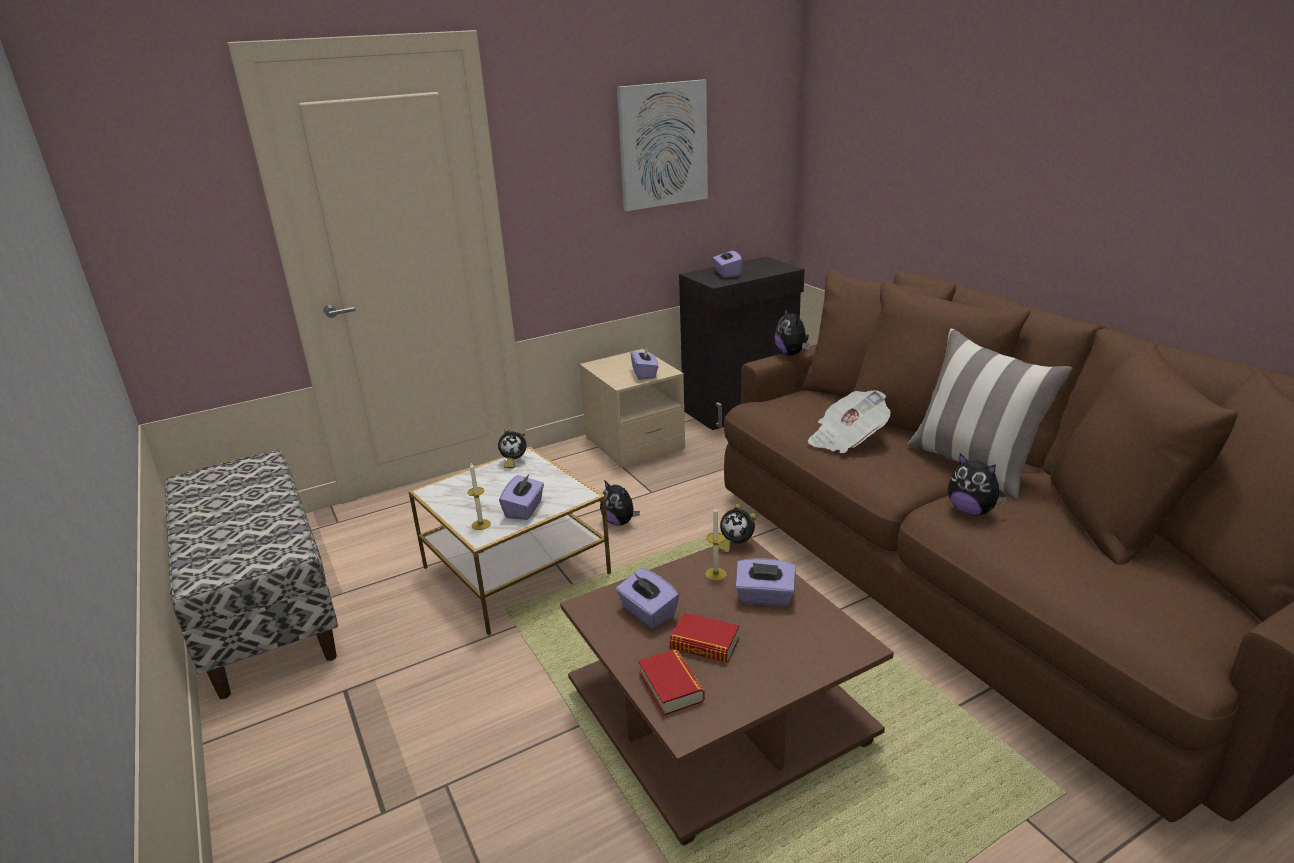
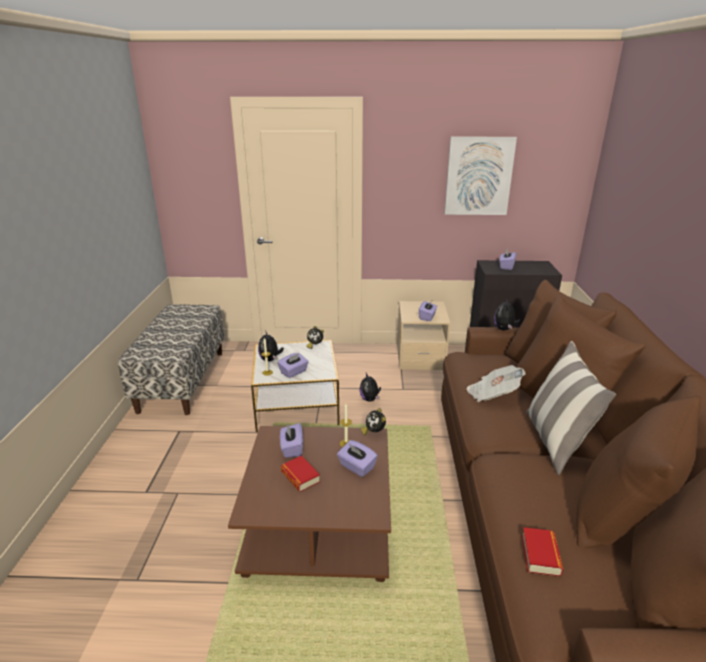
camera: 30 degrees right, 0 degrees up
book [638,649,705,716] -> book moved to [522,527,563,576]
plush toy [948,453,1008,516] -> plush toy moved to [258,330,284,362]

